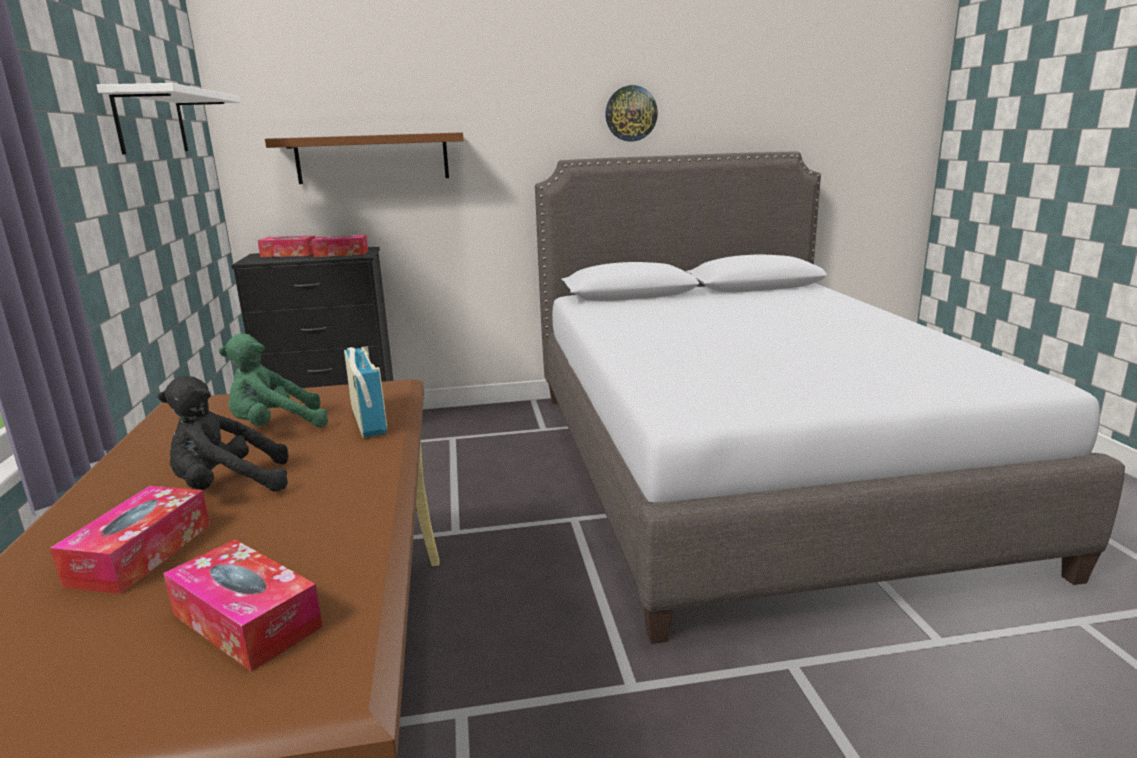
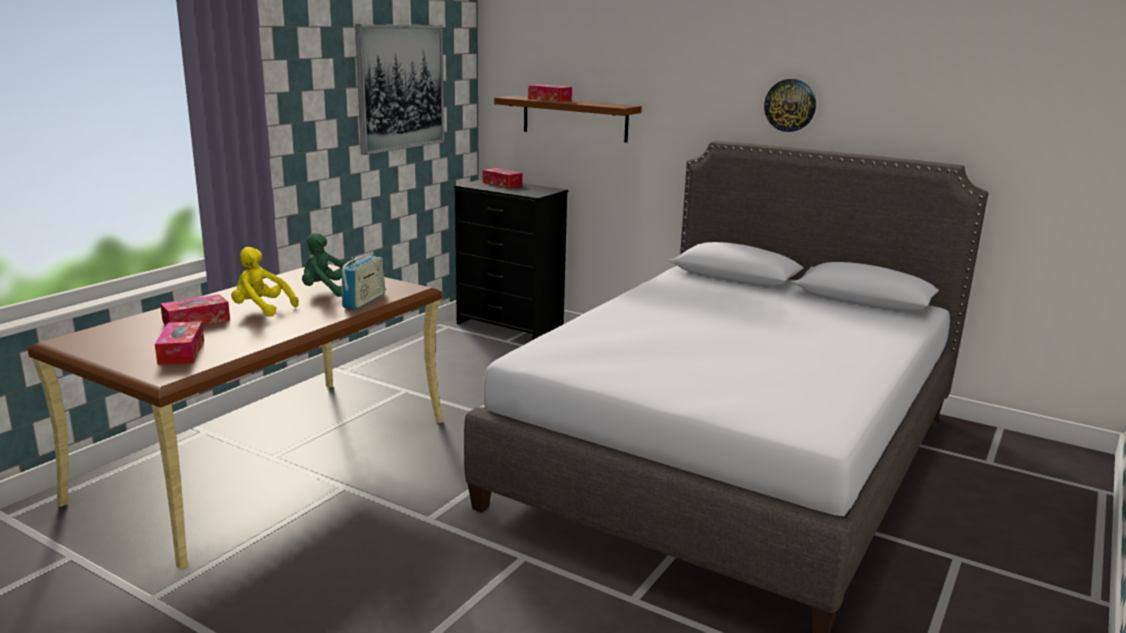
camera: 40 degrees right, 0 degrees up
white shelf [96,83,241,154] -> picture [355,24,444,155]
black plush toy [158,376,289,492] -> yellow plush toy [231,247,299,316]
tissue box [311,234,368,257] -> tissue box moved to [528,84,572,102]

